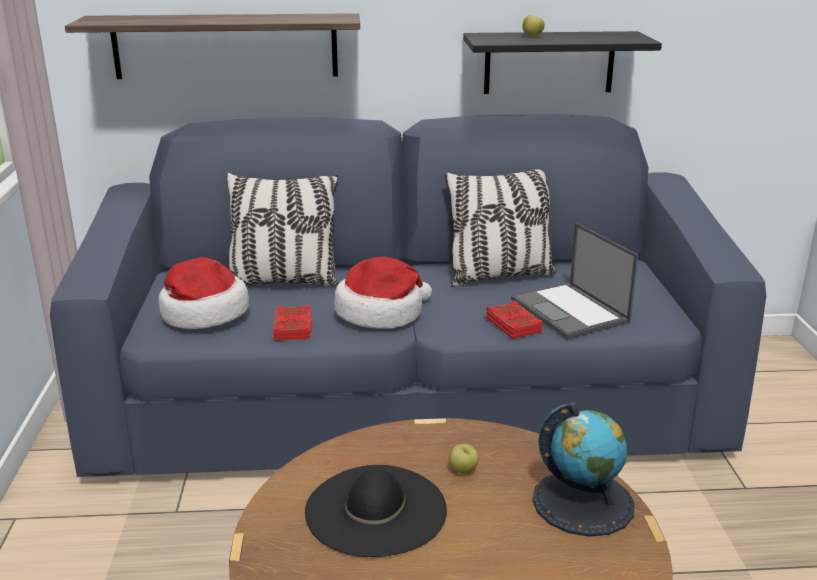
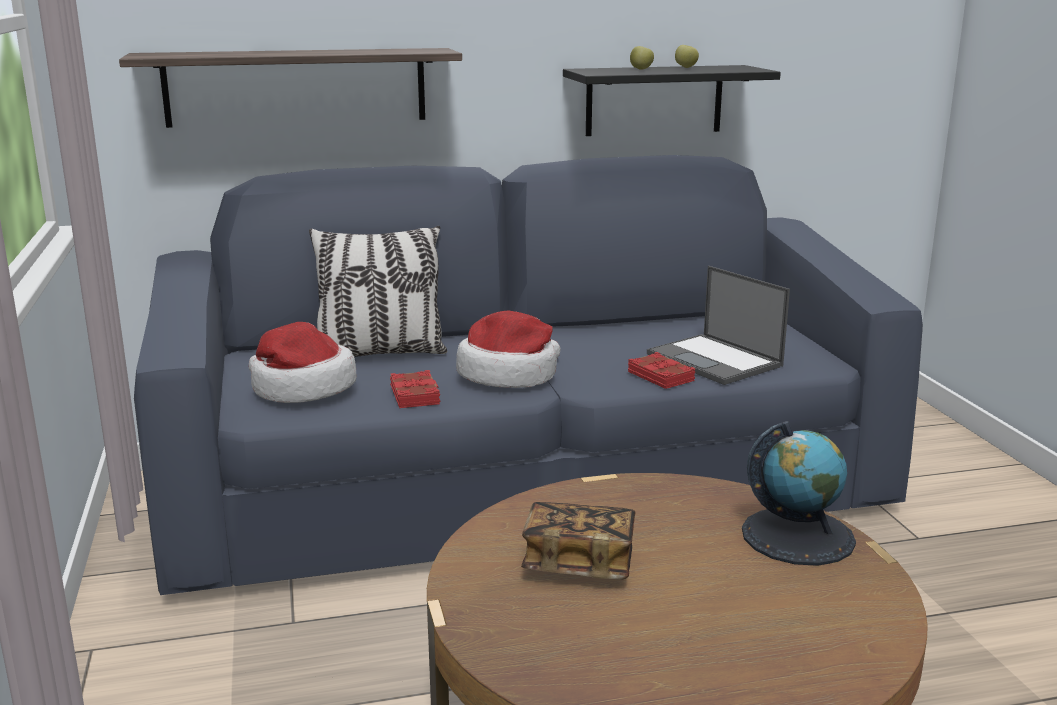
camera: 10 degrees left, 5 degrees down
black hat [305,465,447,557] -> book [521,502,636,580]
pillow [445,169,557,286] -> none
apple [449,444,479,474] -> apple moved to [675,45,699,68]

